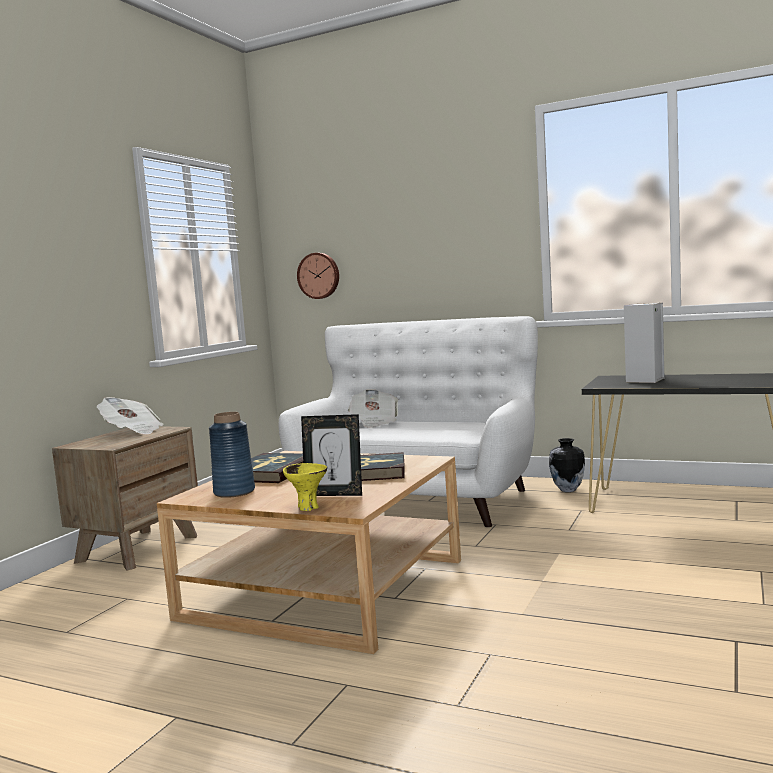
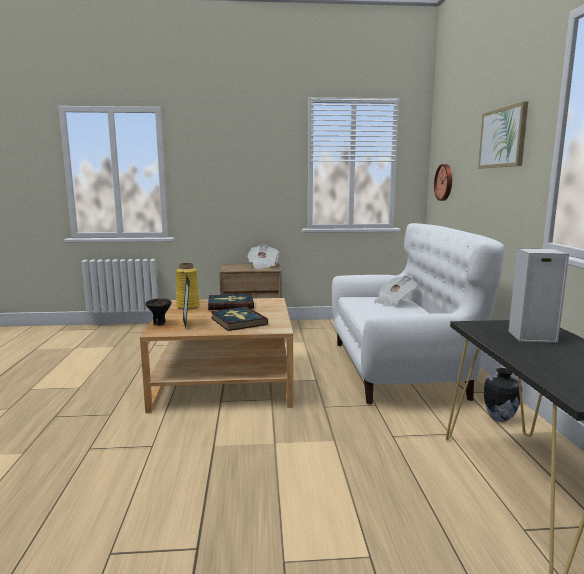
camera: 60 degrees right, 5 degrees up
blue vase [209,412,255,498] -> yellow vase [176,263,200,310]
yellow bowl [283,463,327,511] -> black bowl [146,298,172,326]
none -> picture [478,101,528,168]

